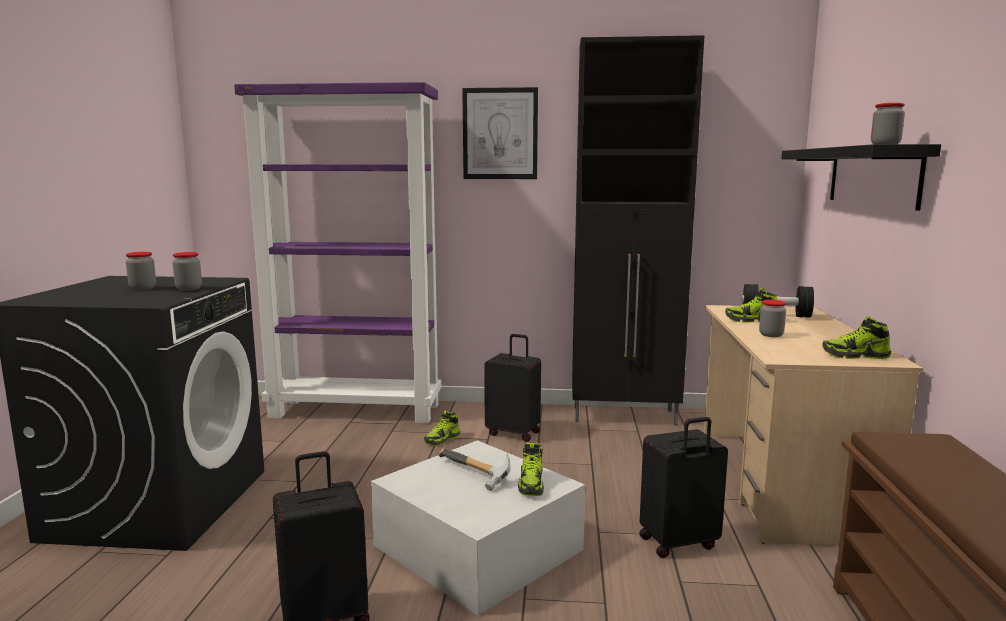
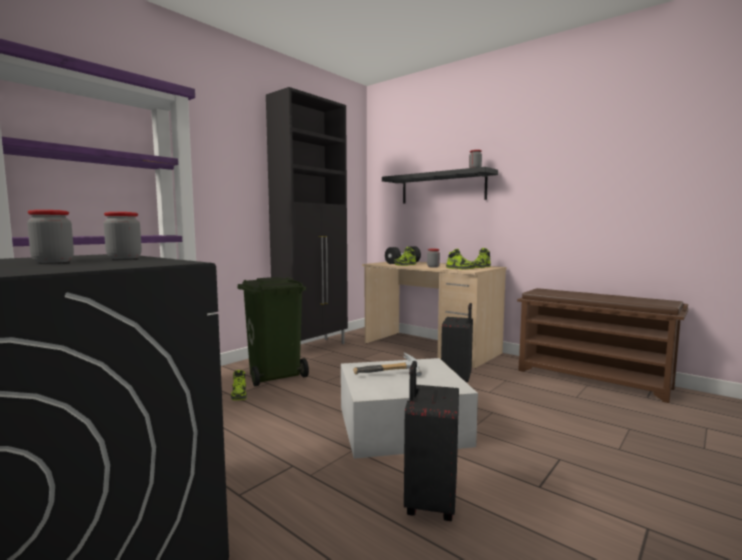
camera: 55 degrees left, 5 degrees down
picture [462,87,538,179] -> none
black suitcase [484,334,541,442] -> green trash can [238,277,309,386]
shoe [518,443,544,496] -> shoe moved to [446,249,476,269]

